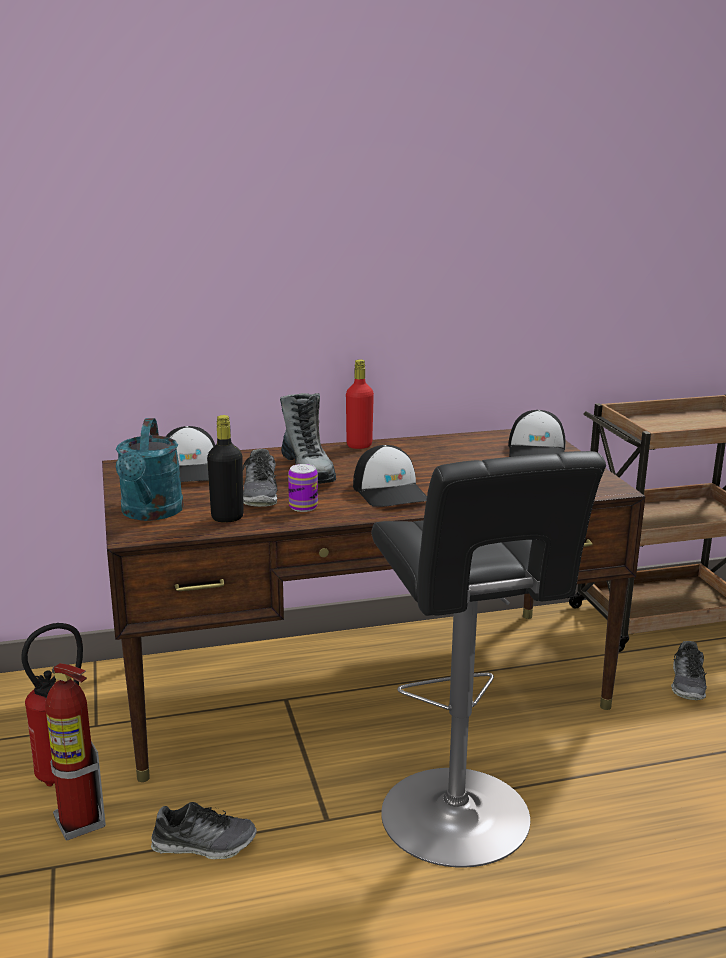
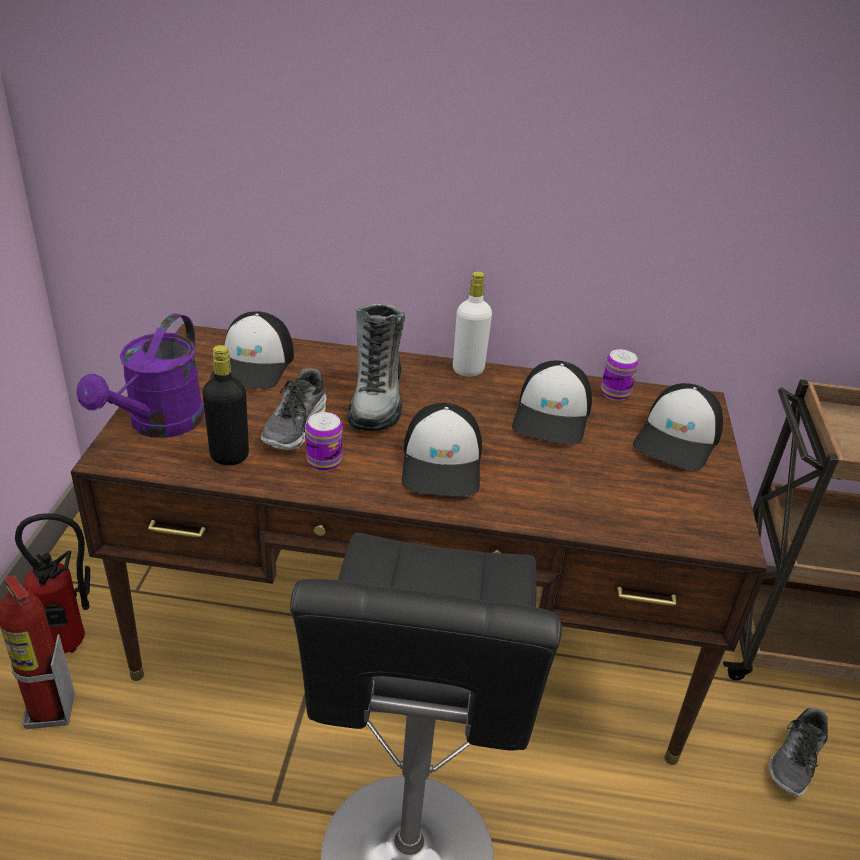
camera: 20 degrees right, 15 degrees up
turquoise watering can [116,418,184,521] -> purple watering can [77,313,204,438]
shoe [151,802,257,859] -> none
red bottle [346,359,374,449] -> white bottle [453,271,492,377]
none -> cap [512,361,592,445]
none -> can [601,349,638,401]

